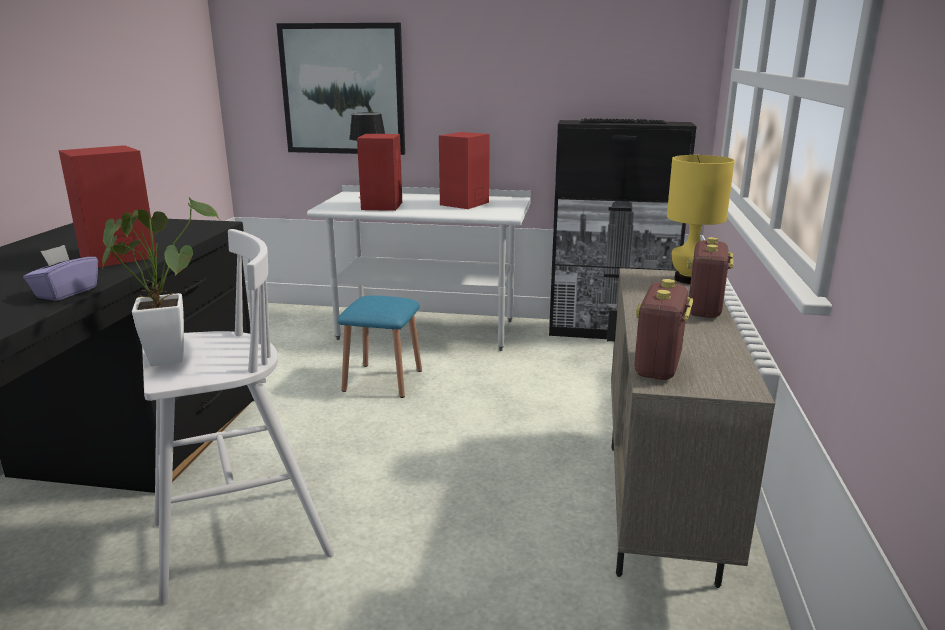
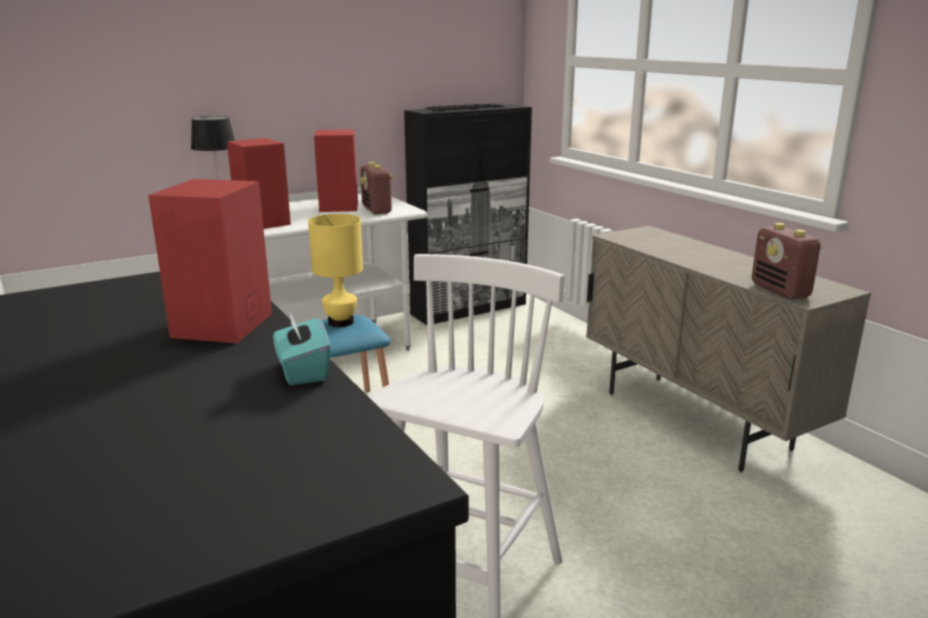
camera: 40 degrees left, 0 degrees up
purple tissue box [23,245,98,301] -> turquoise tissue box [273,312,330,385]
potted plant [102,197,219,367] -> none
picture [276,23,405,155] -> none
yellow table lamp [667,155,735,284] -> yellow table lamp moved to [308,214,363,327]
radio [687,237,733,318] -> radio moved to [360,162,394,215]

